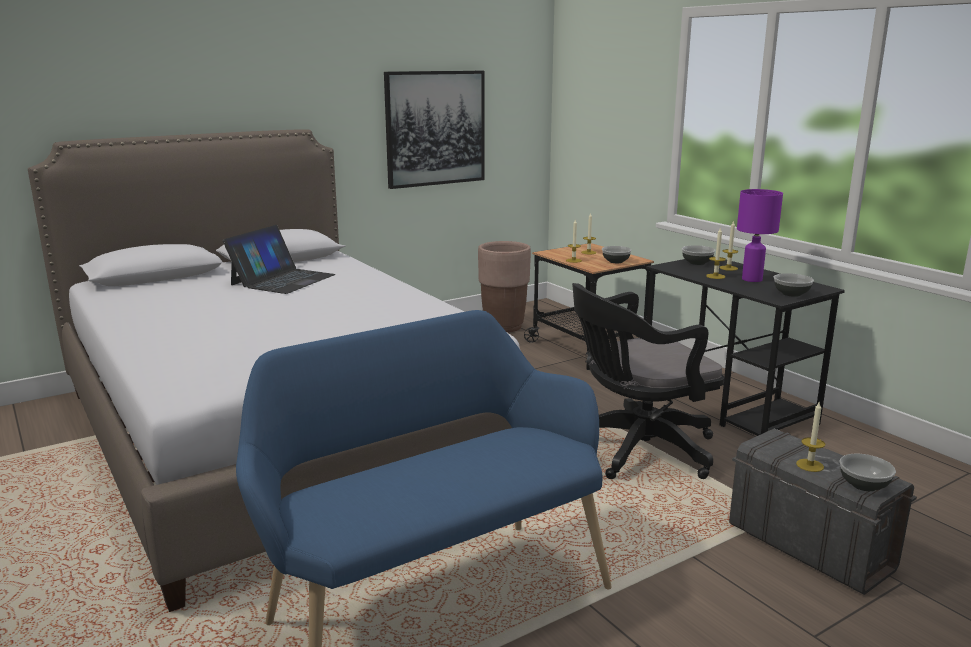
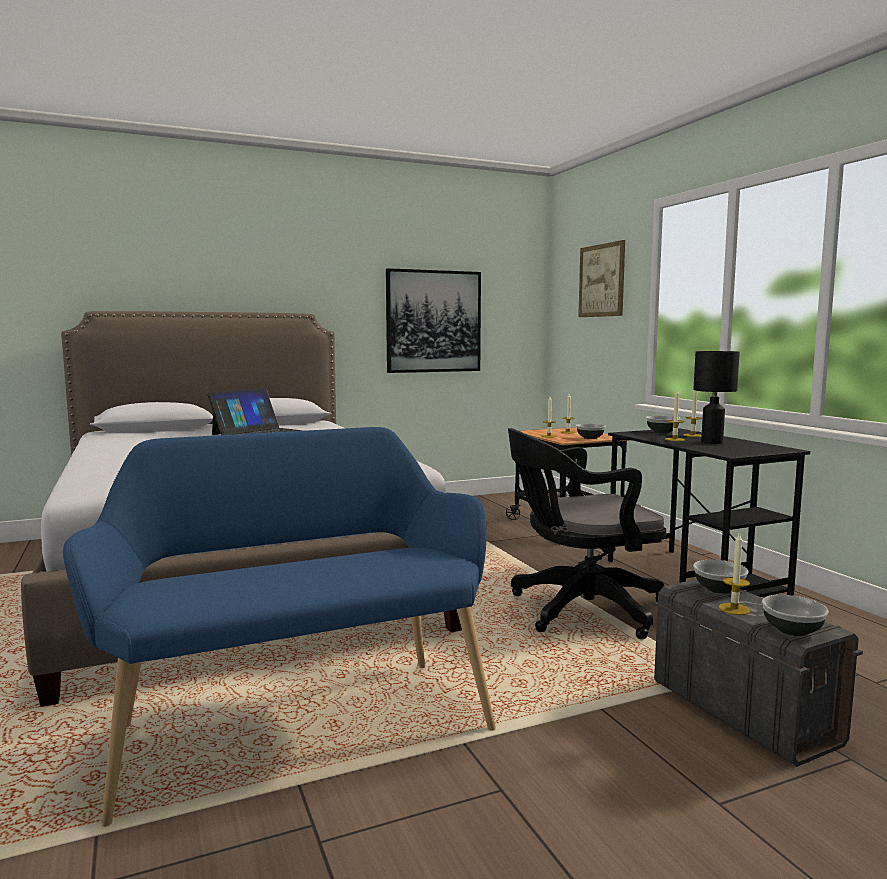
camera: 10 degrees right, 10 degrees down
brown planter [478,241,531,332] -> none
purple table lamp [737,189,783,282] -> black table lamp [693,351,740,444]
bowl [774,273,814,297] -> bowl moved to [693,560,749,594]
none -> picture [578,240,625,317]

